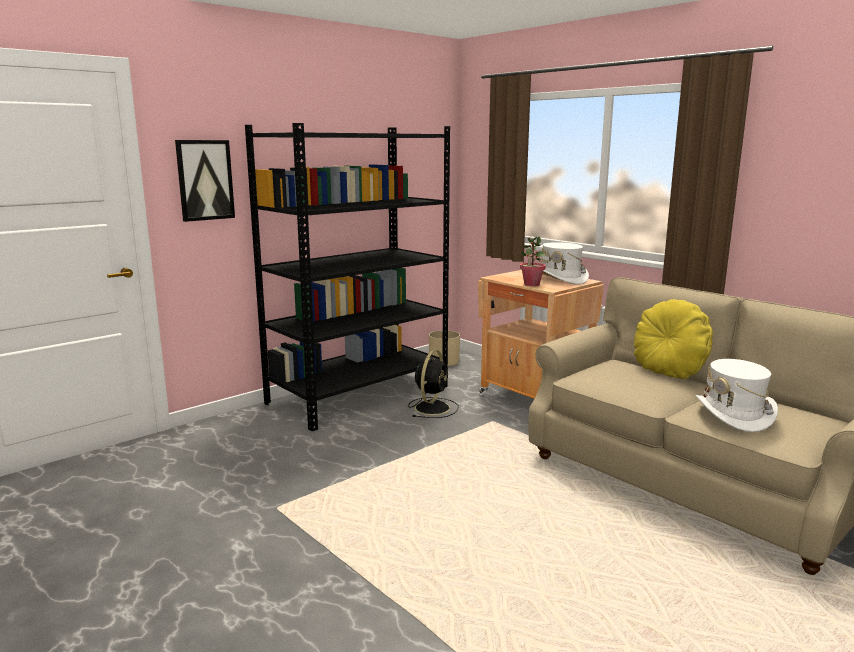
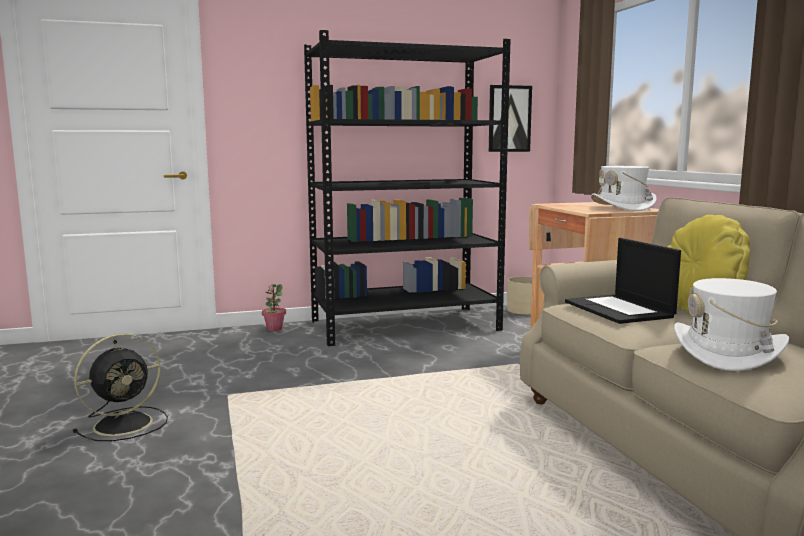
camera: 25 degrees right, 5 degrees down
picture [175,140,235,222] -> picture moved to [489,85,532,152]
black fan [408,350,459,418] -> black fan moved to [73,334,168,441]
potted plant [520,237,546,286] -> potted plant moved to [262,284,286,331]
none -> laptop [565,238,681,324]

